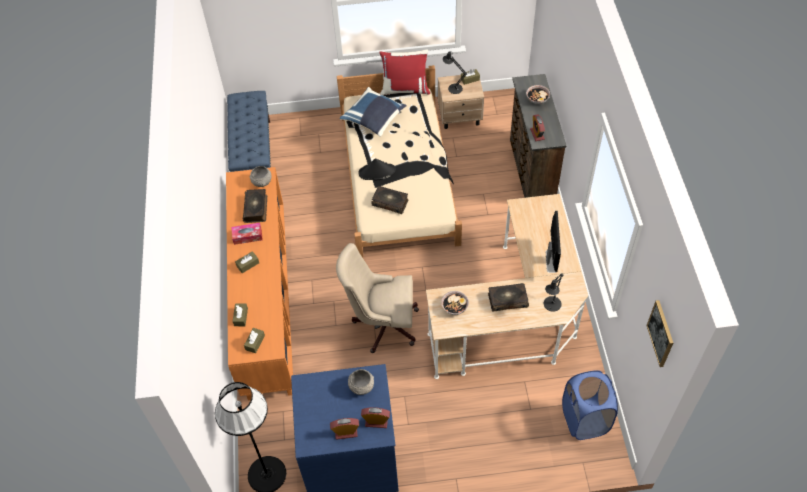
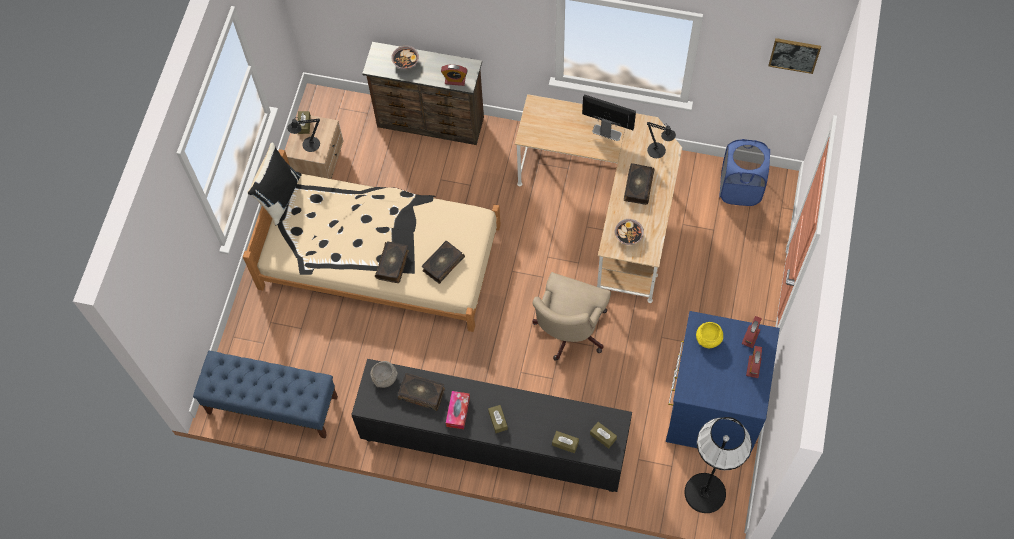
camera: 70 degrees left, 10 degrees up
orange cabinet [226,167,293,400] -> black cabinet [351,359,632,492]
blue pillow [340,87,407,137] -> none
grey bowl [348,369,374,395] -> yellow bowl [696,322,723,348]
black hat [358,159,396,181] -> book [375,241,409,283]
red pillow [379,49,430,95] -> black pillow [248,142,302,226]

